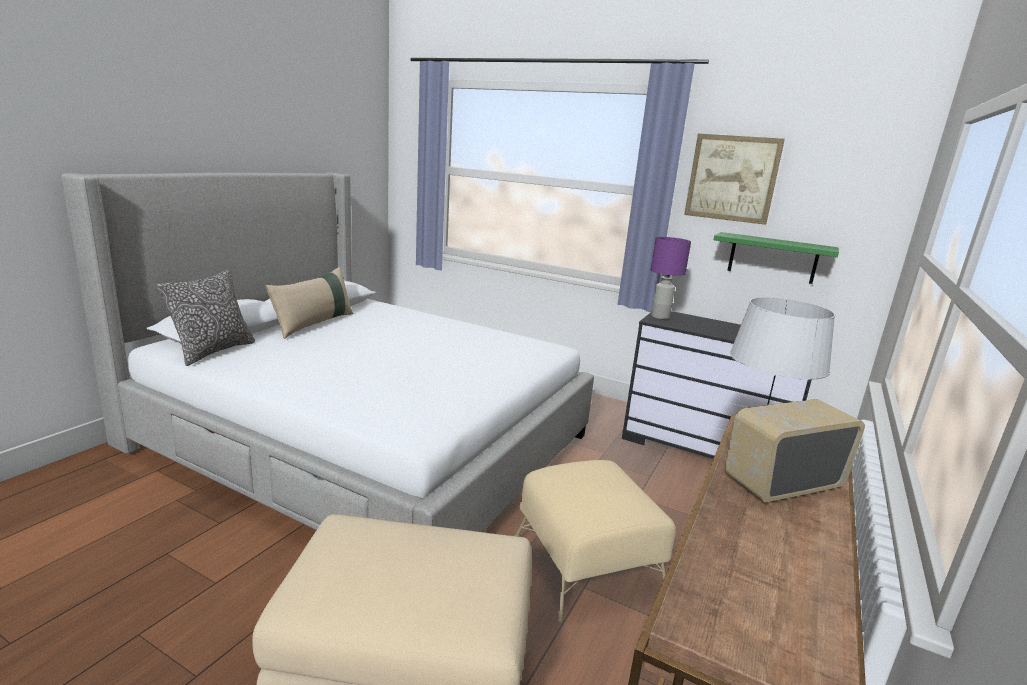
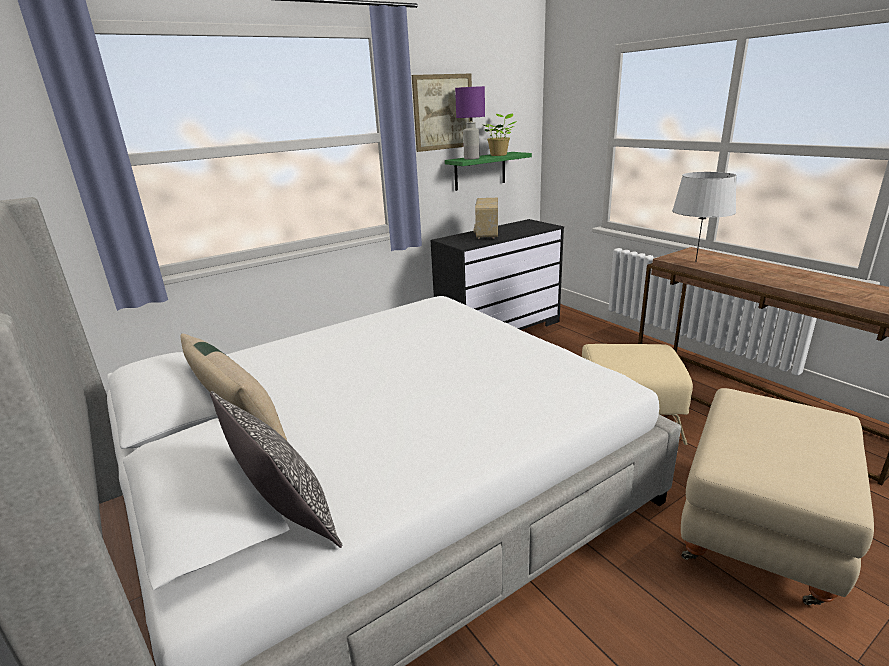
camera: 60 degrees left, 5 degrees up
purple table lamp [651,237,691,319] -> purple table lamp moved to [455,86,485,160]
radio [725,399,865,502] -> radio moved to [473,198,498,239]
none -> potted plant [483,113,517,156]

